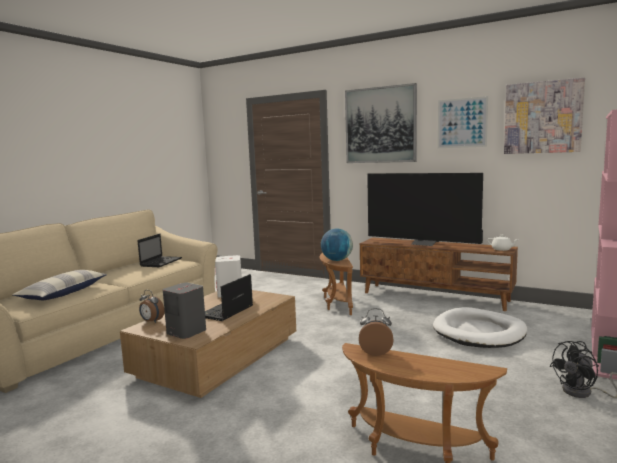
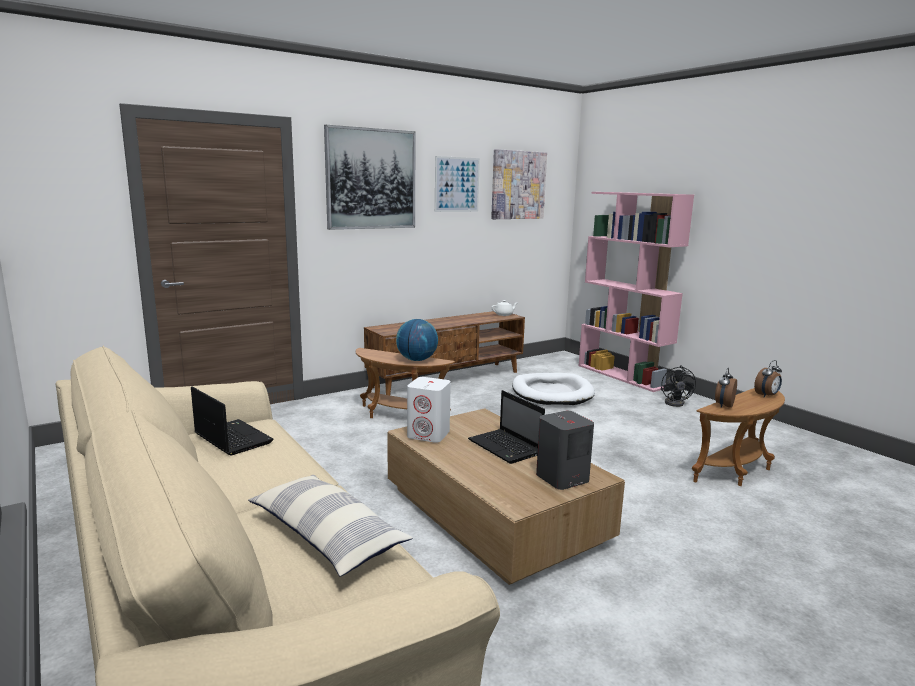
camera: 65 degrees left, 5 degrees up
alarm clock [139,290,164,323] -> alarm clock moved to [754,360,782,397]
television [367,173,483,246] -> none

